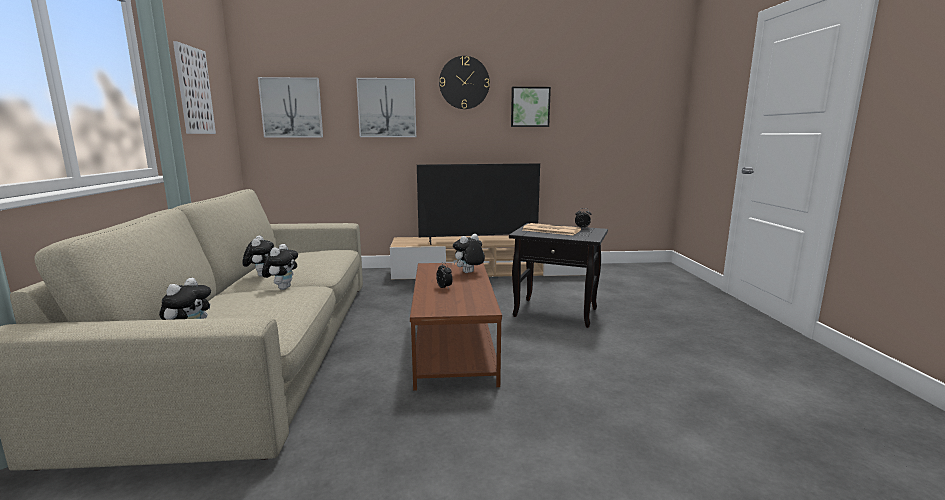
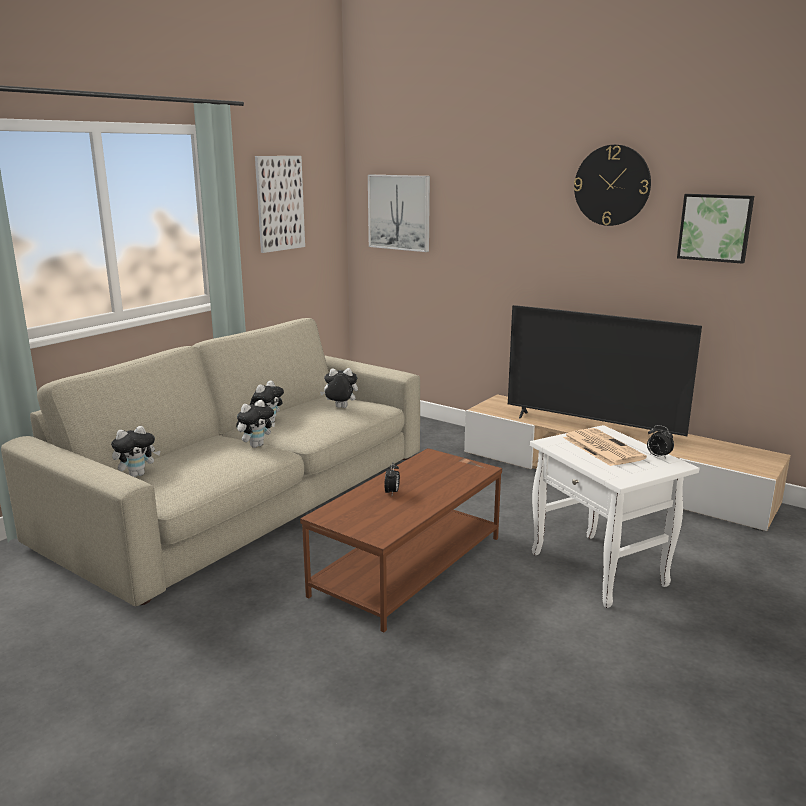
camera: 40 degrees right, 5 degrees up
picture [356,78,416,137] -> none
plush toy [453,234,485,273] -> plush toy moved to [320,368,358,408]
black side table [509,223,608,328] -> white side table [530,425,700,608]

